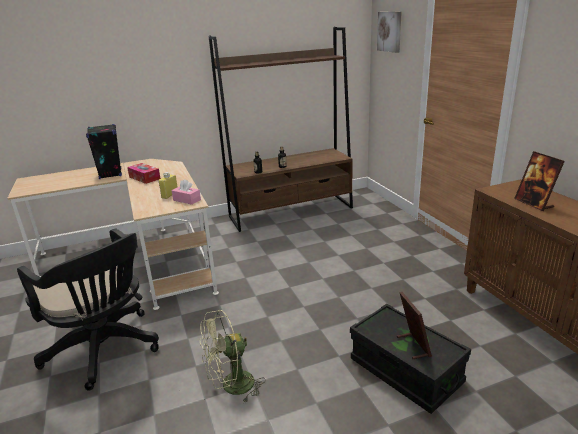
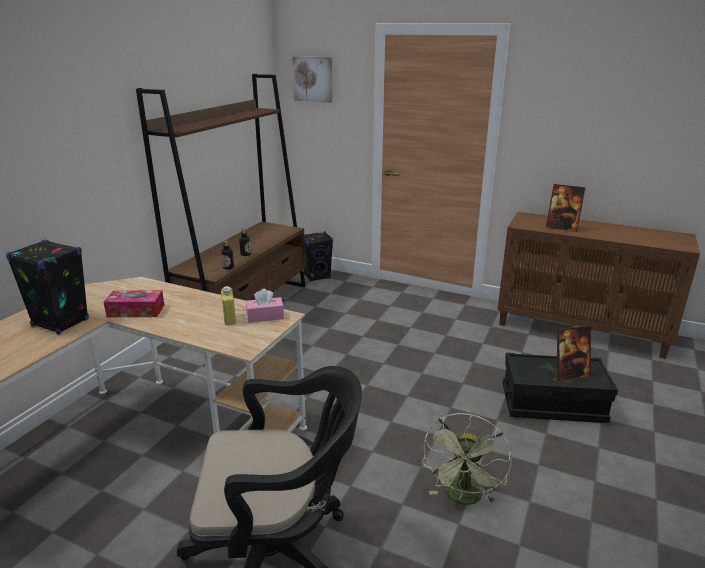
camera: 45 degrees left, 0 degrees up
picture frame [397,292,432,359] -> picture frame turned 135 degrees clockwise [550,325,591,381]
none -> black speaker [304,231,333,282]

